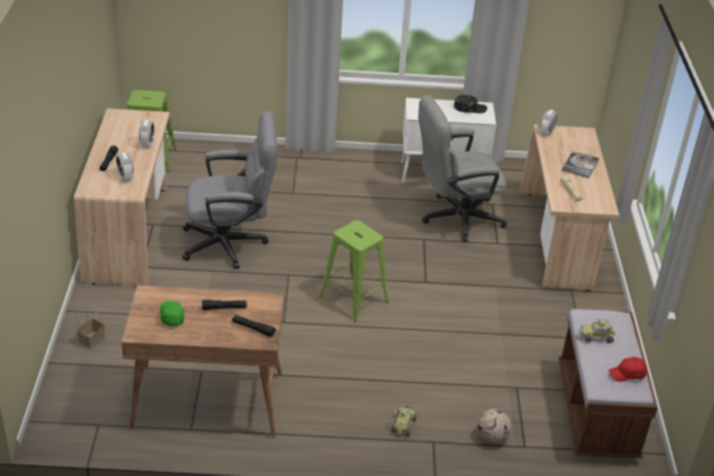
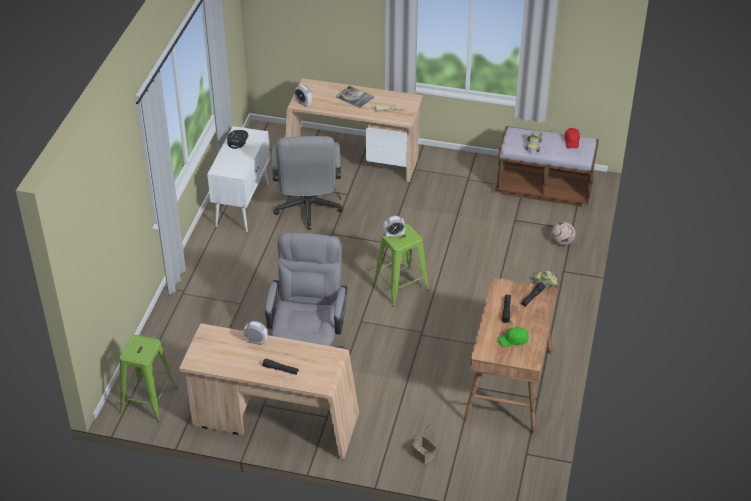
camera: 75 degrees left, 5 degrees up
alarm clock [116,152,134,182] -> alarm clock moved to [384,216,405,238]

